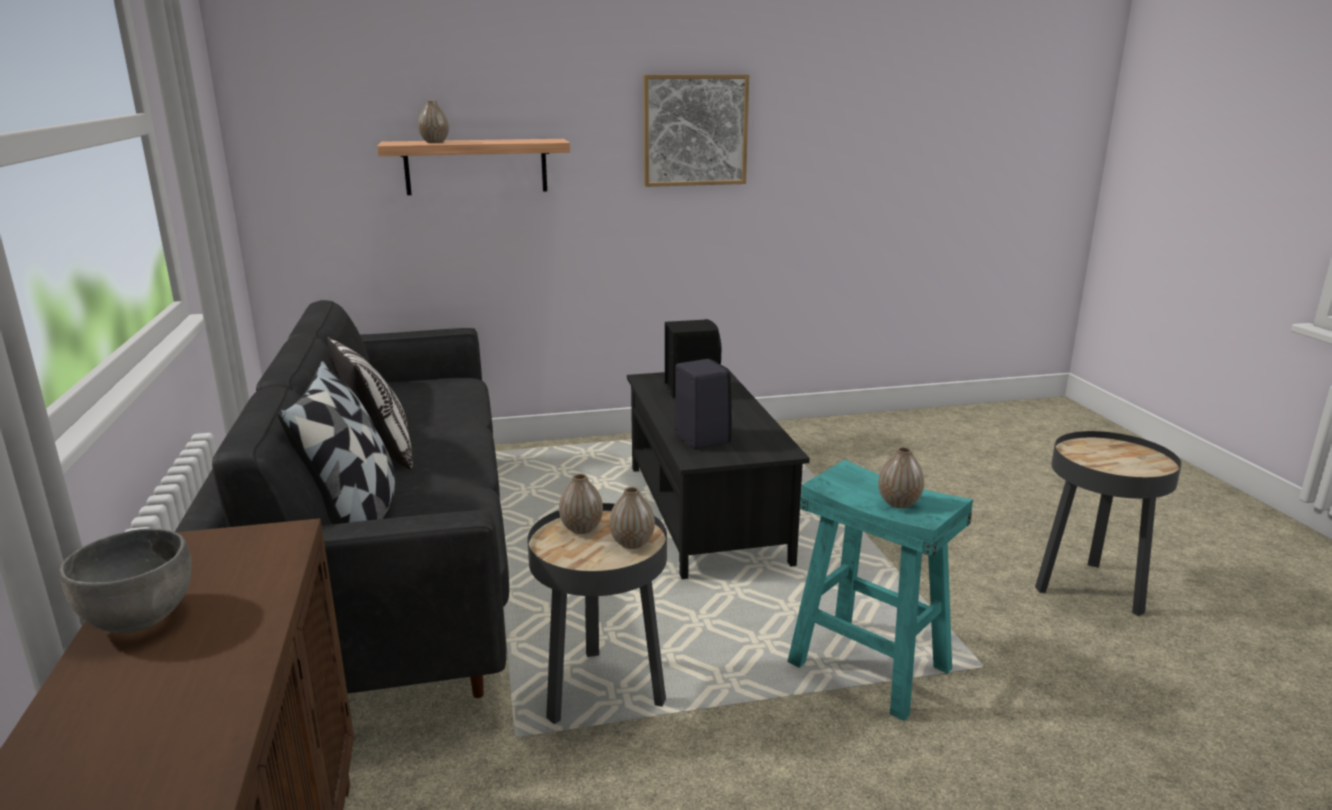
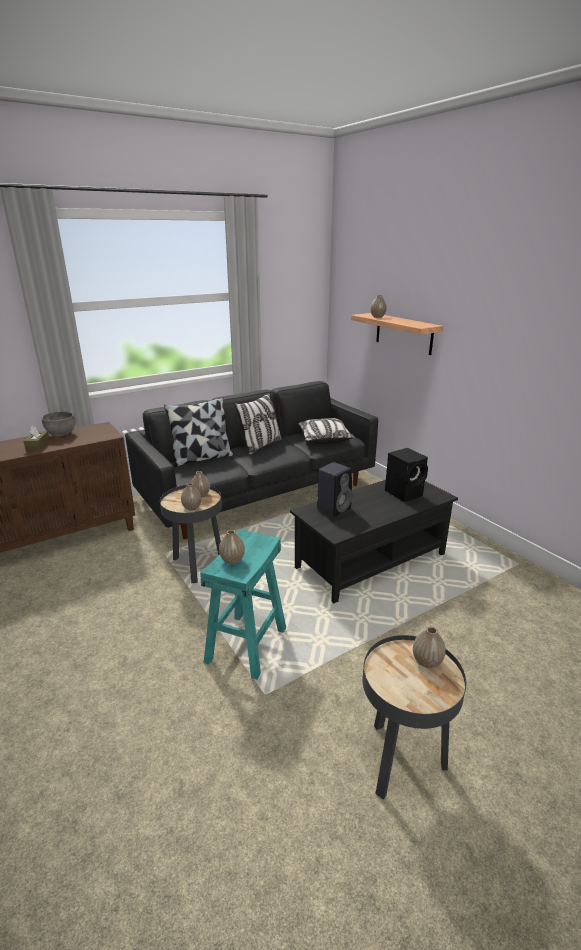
camera: 70 degrees right, 5 degrees up
picture [643,74,749,187] -> none
none -> brown tissue box [23,425,50,452]
none -> pillow [298,418,354,444]
none -> vase [413,627,446,668]

